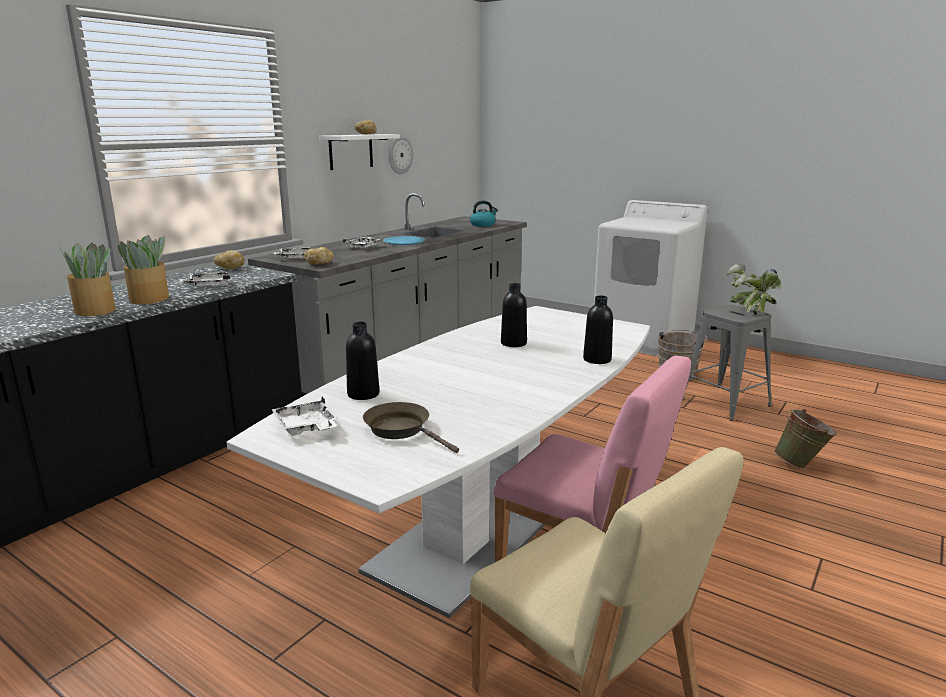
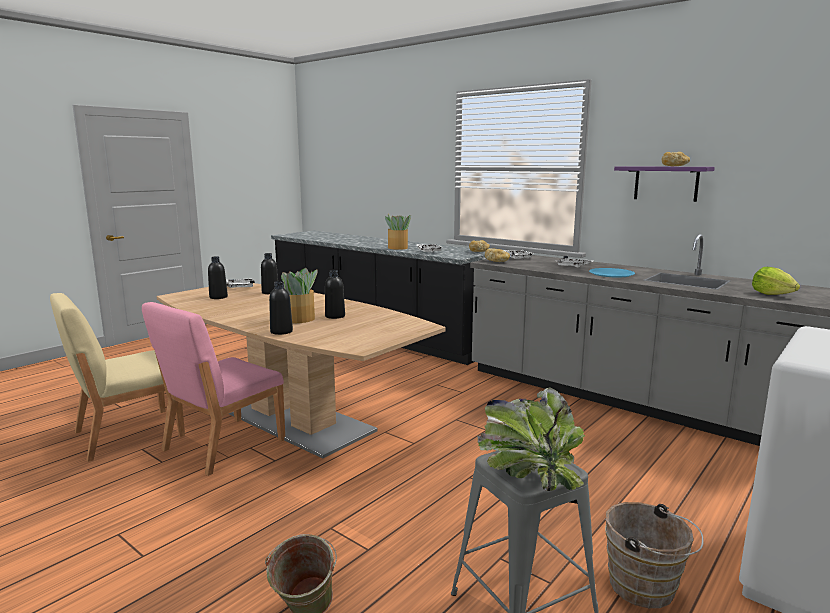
camera: 95 degrees right, 5 degrees down
potted plant [60,243,115,316] -> potted plant moved to [281,268,318,323]
white dining table [227,306,650,618] -> brown dining table [157,283,446,458]
white shelf [319,134,400,170] -> purple shelf [614,166,715,202]
brown frying pan [363,402,459,453] -> black bottle [208,257,228,299]
wall clock [389,136,413,174] -> none
kettle [470,200,498,227] -> lettuce [752,267,800,295]

